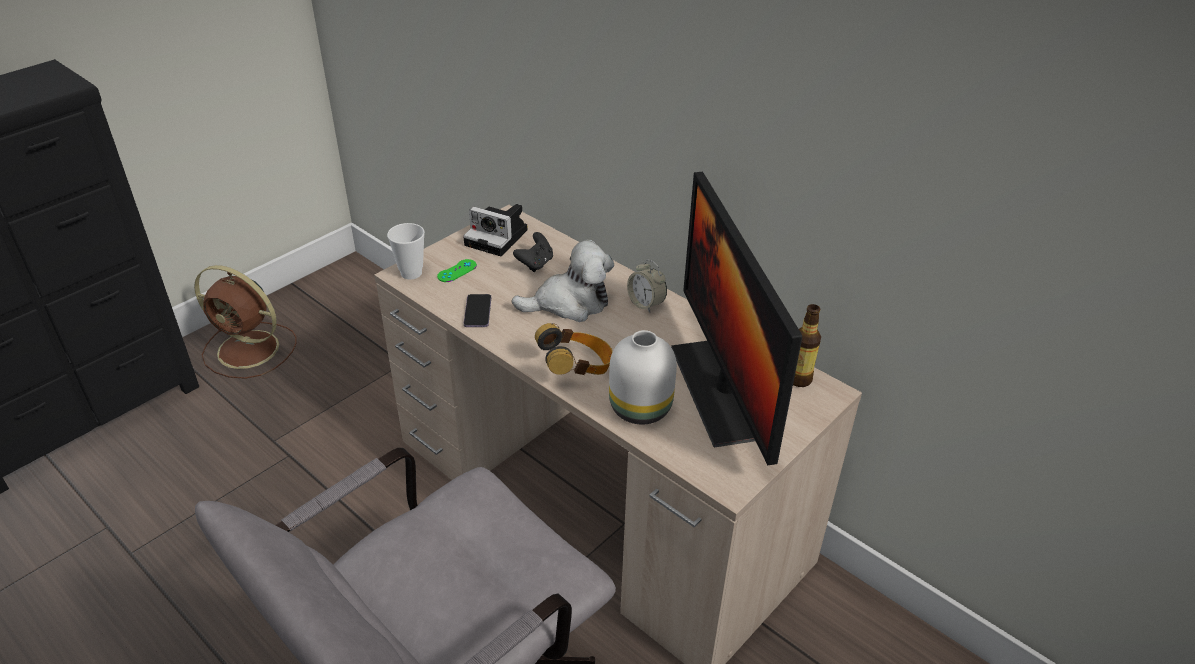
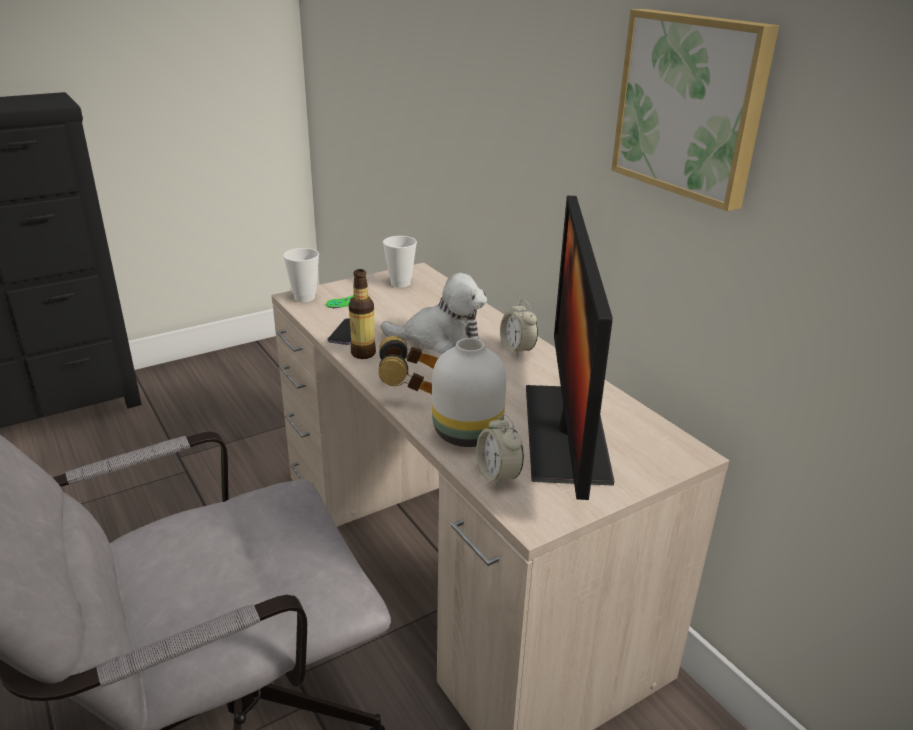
camera: 15 degrees right, 10 degrees down
brown fan [194,265,296,379] -> none
camera [463,204,528,256] -> cup [383,236,417,288]
black game controller [513,232,553,272] -> none
bottle [793,304,821,387] -> bottle moved to [349,269,376,359]
none -> alarm clock [476,414,524,488]
none -> picture [611,9,779,211]

